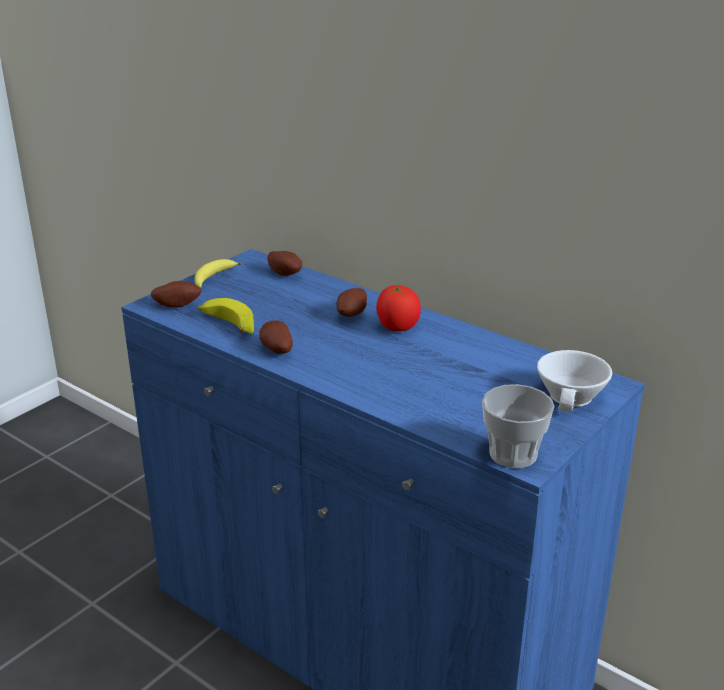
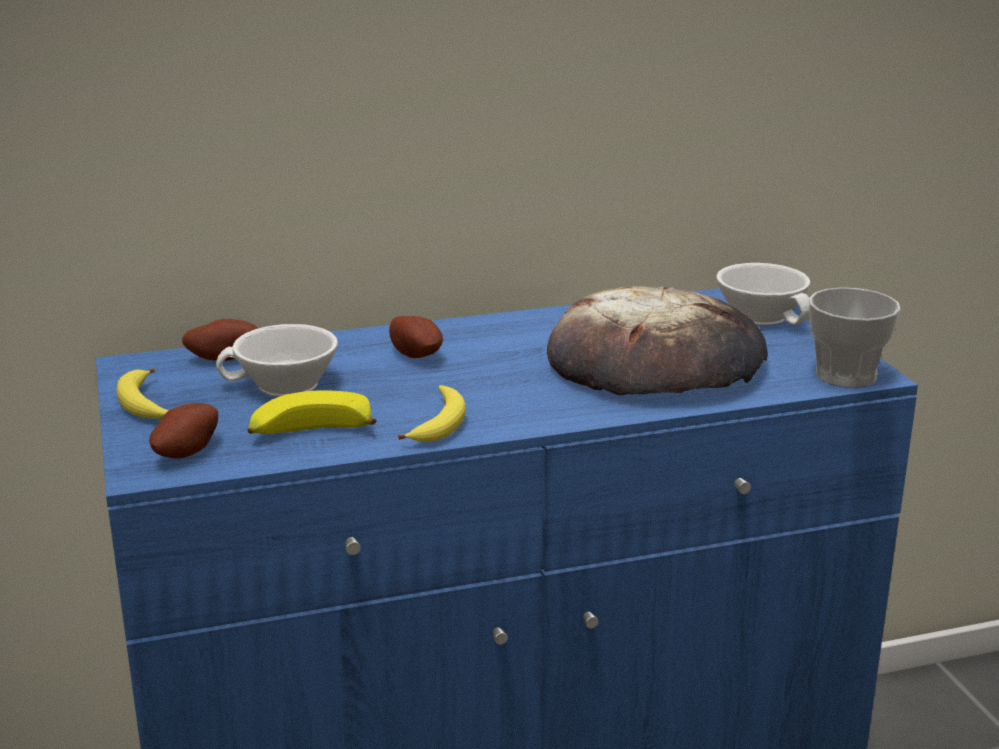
camera: 55 degrees left, 5 degrees down
potato [259,320,293,354] -> banana [398,385,466,442]
tomato [376,285,421,331] -> none
none -> white cup [216,324,338,397]
none -> bread [547,286,768,395]

